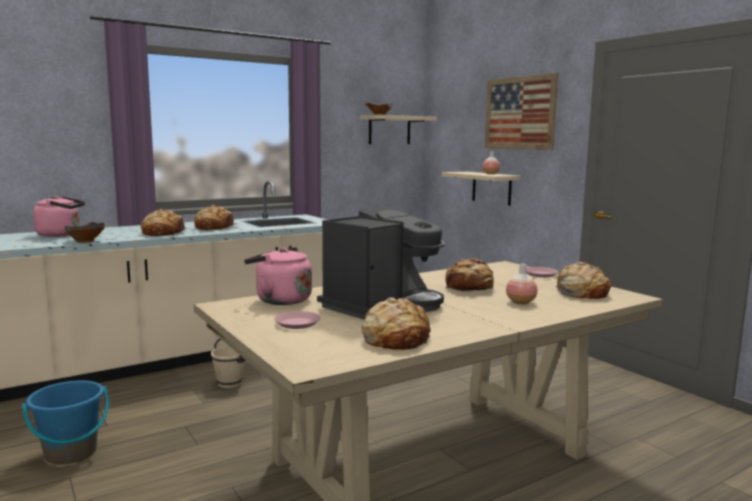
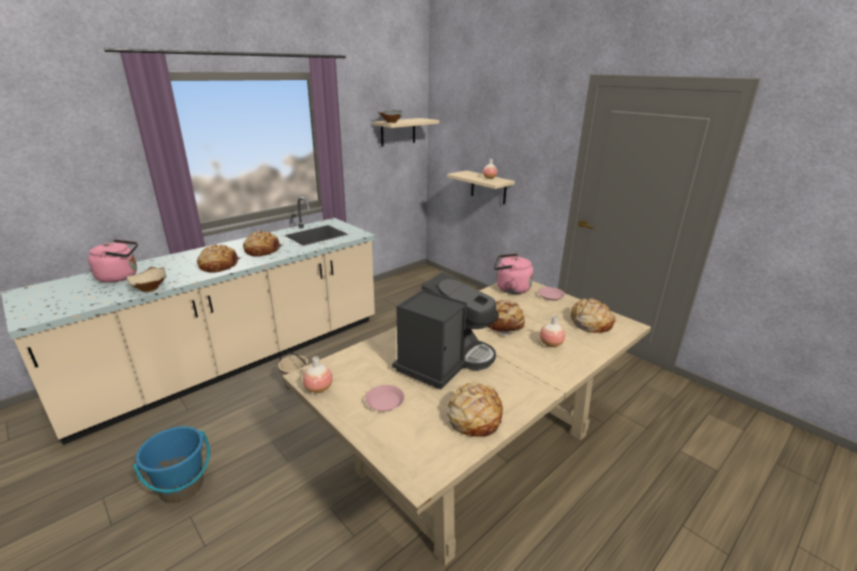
camera: 10 degrees left, 15 degrees up
black bowl [65,222,105,243] -> beige bowl [126,267,167,292]
pink kettle [244,247,312,305] -> pink kettle moved to [494,253,533,294]
picture [485,73,558,150] -> none
none -> vase [303,356,333,393]

